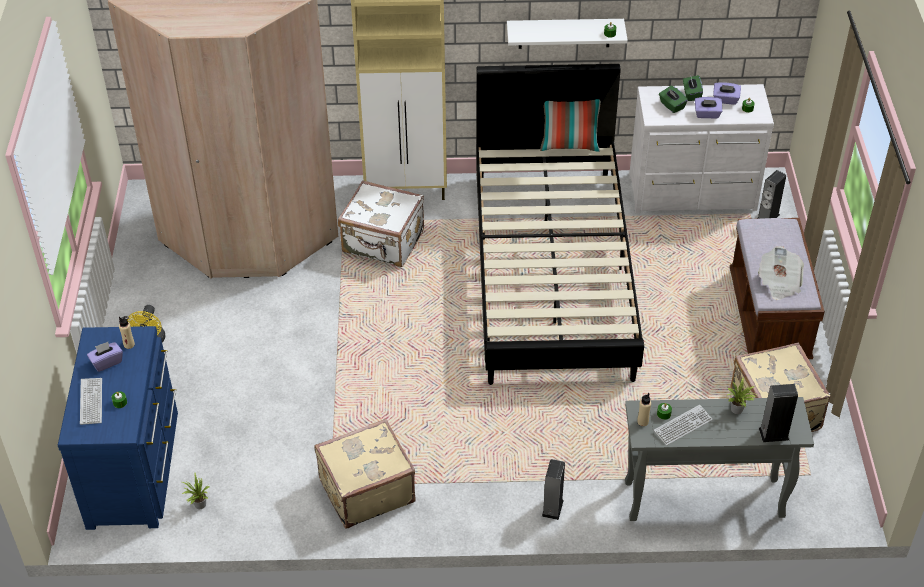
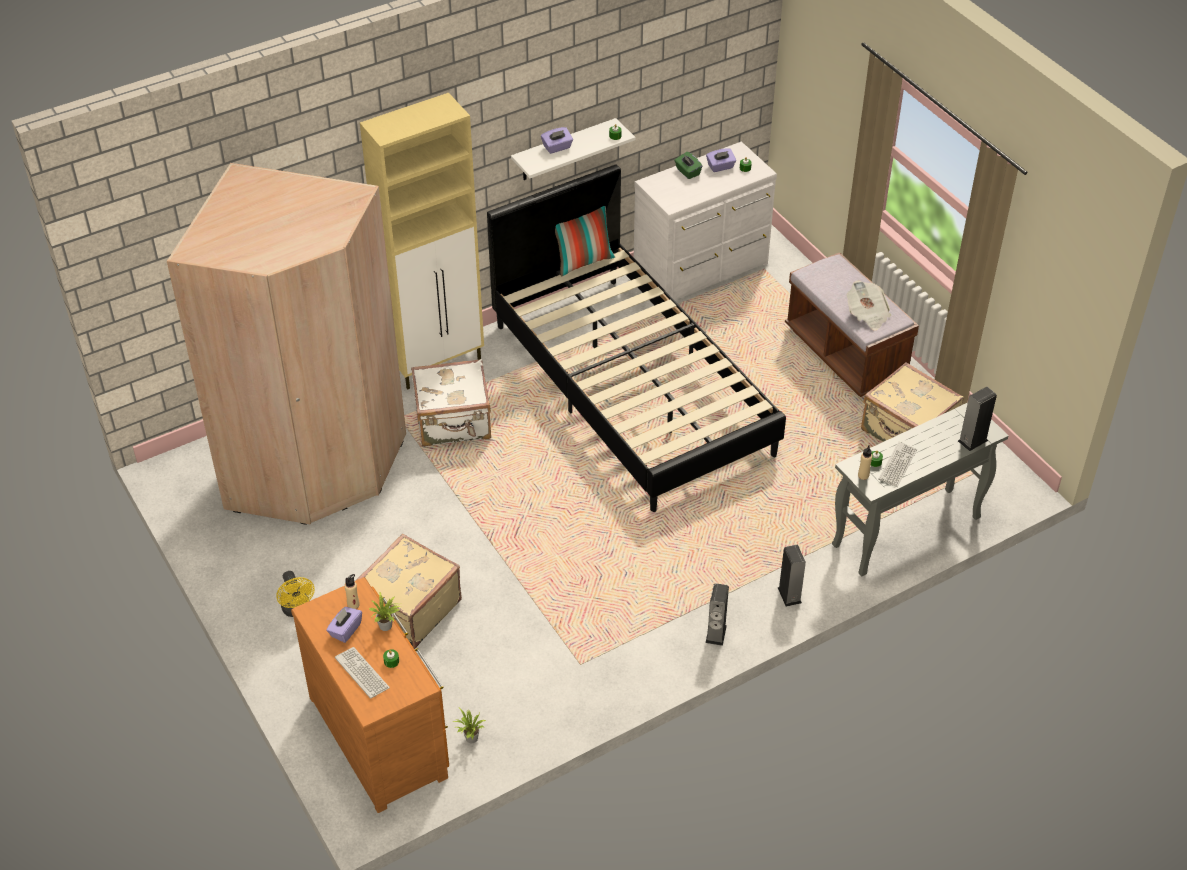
camera: 30 degrees left, 0 degrees up
blue dresser [58,326,178,530] -> brown dresser [291,577,449,813]
beige suitcase [315,419,415,528] -> beige suitcase moved to [355,534,462,649]
green tissue box [659,86,688,113] -> none
purple tissue box [695,97,722,119] -> purple tissue box moved to [541,127,573,154]
potted plant [727,377,757,414] -> potted plant moved to [369,592,400,631]
speaker [757,170,786,219] -> speaker moved to [706,583,729,646]

